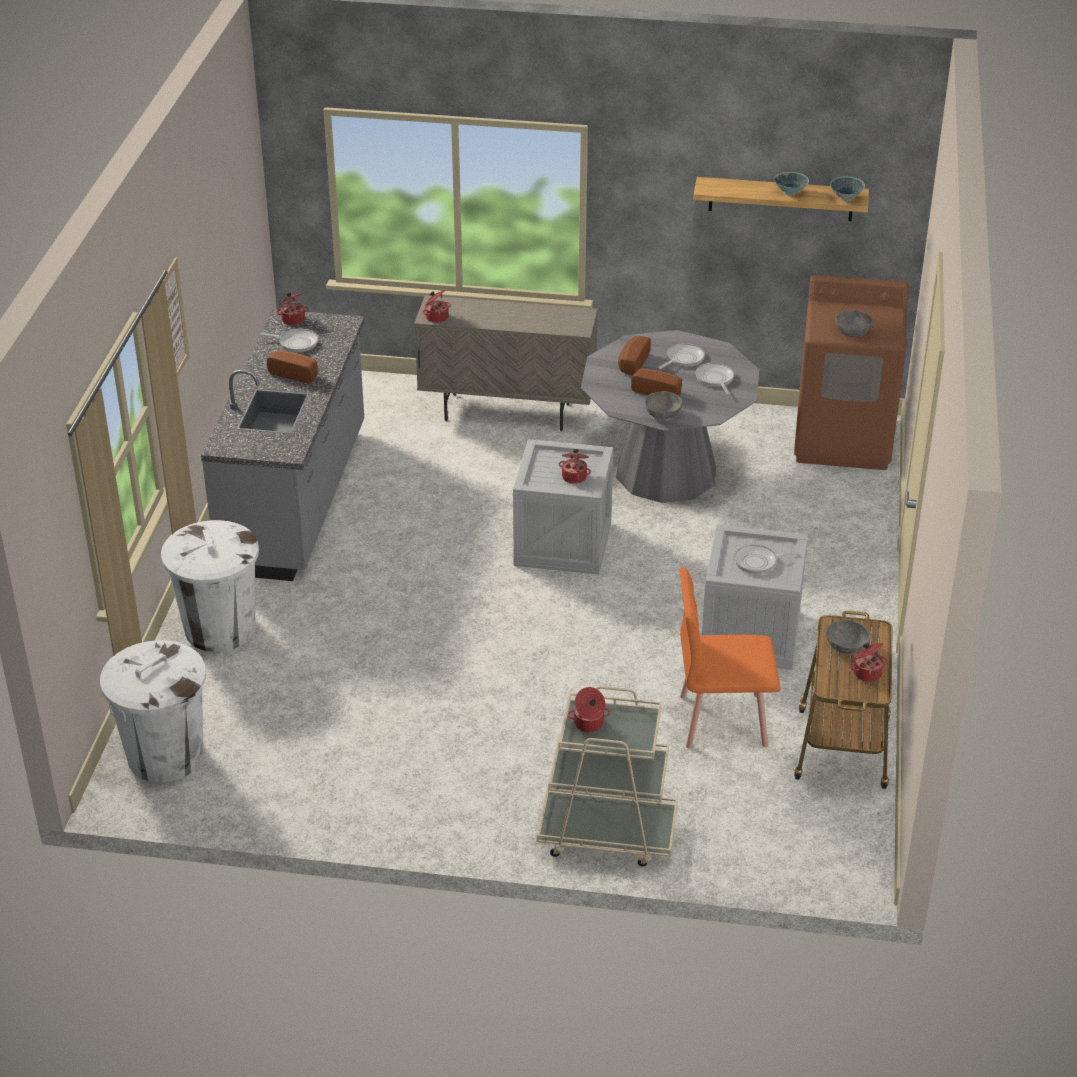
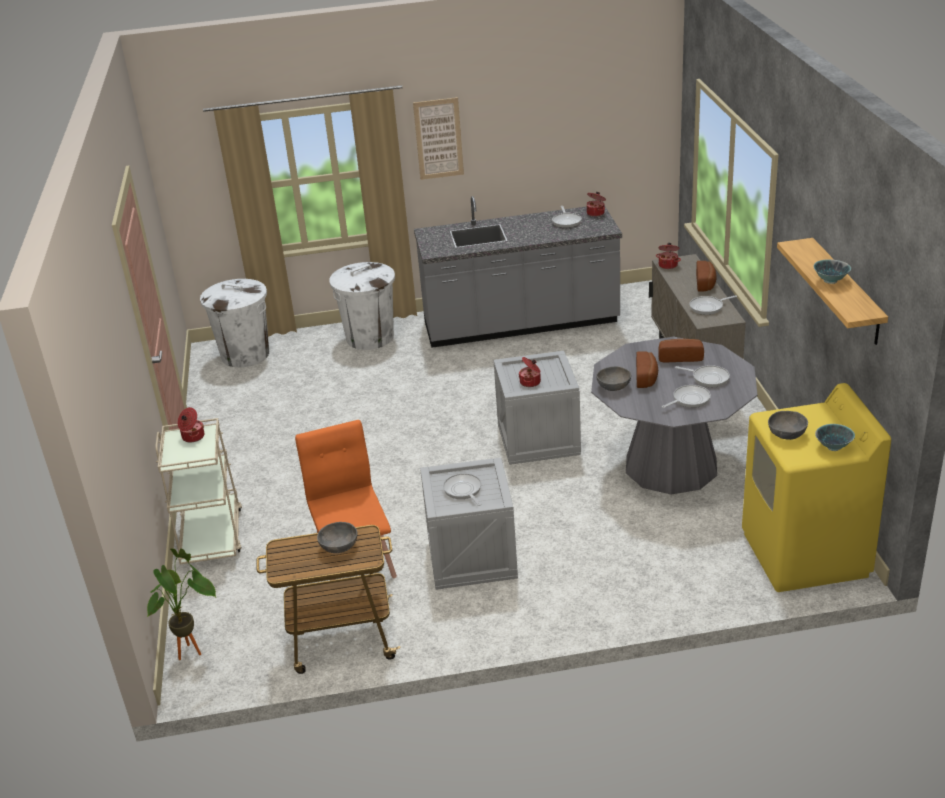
camera: 75 degrees right, 5 degrees down
bread [267,350,318,384] -> bread moved to [696,261,717,292]
brown washing machine [794,275,909,470] -> yellow washing machine [742,383,891,592]
bowl [830,176,865,201] -> bowl moved to [815,424,855,451]
cooking pot [850,643,888,682] -> none
none -> potted plant [147,548,216,660]
none -> frying pan [690,295,737,315]

